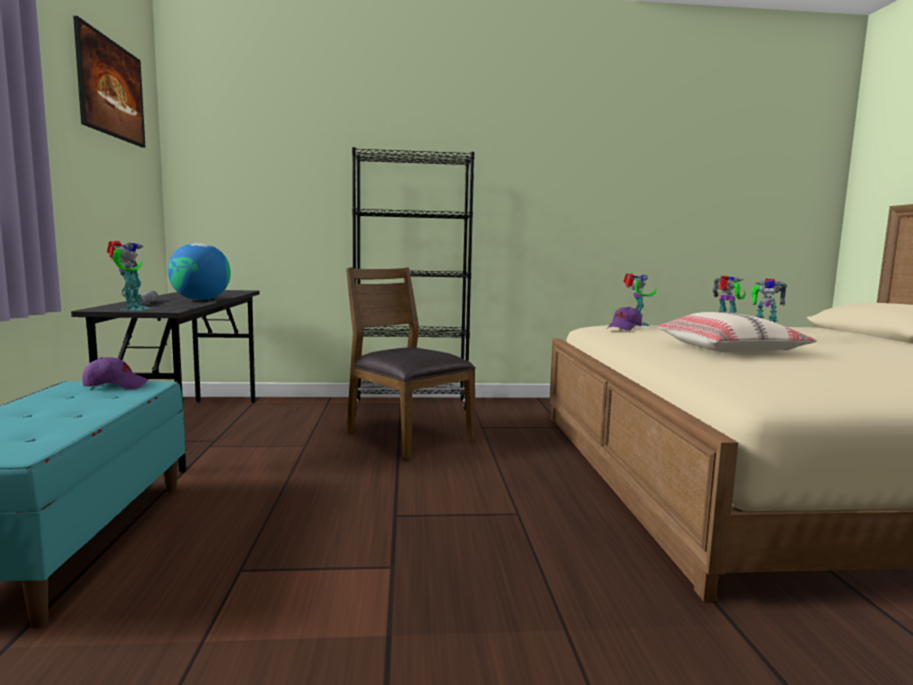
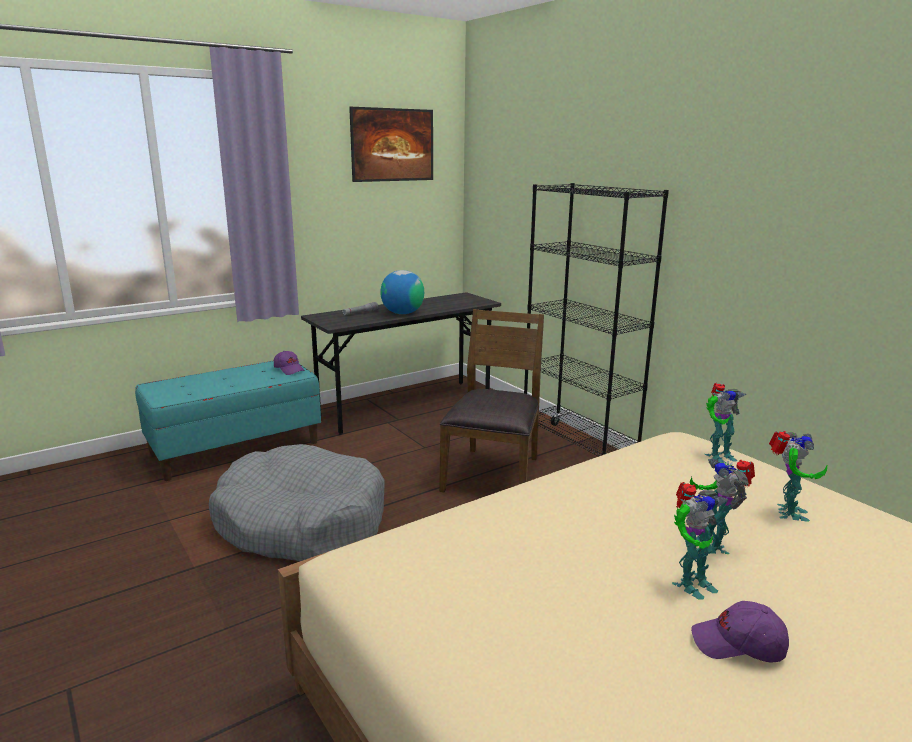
camera: 60 degrees right, 10 degrees up
toy robot [107,241,151,310] -> toy robot moved to [672,482,728,600]
purple cap [607,307,642,331] -> purple cap moved to [691,601,789,663]
beige pillow [657,312,817,353] -> none
none -> grey dog bed [209,444,385,561]

